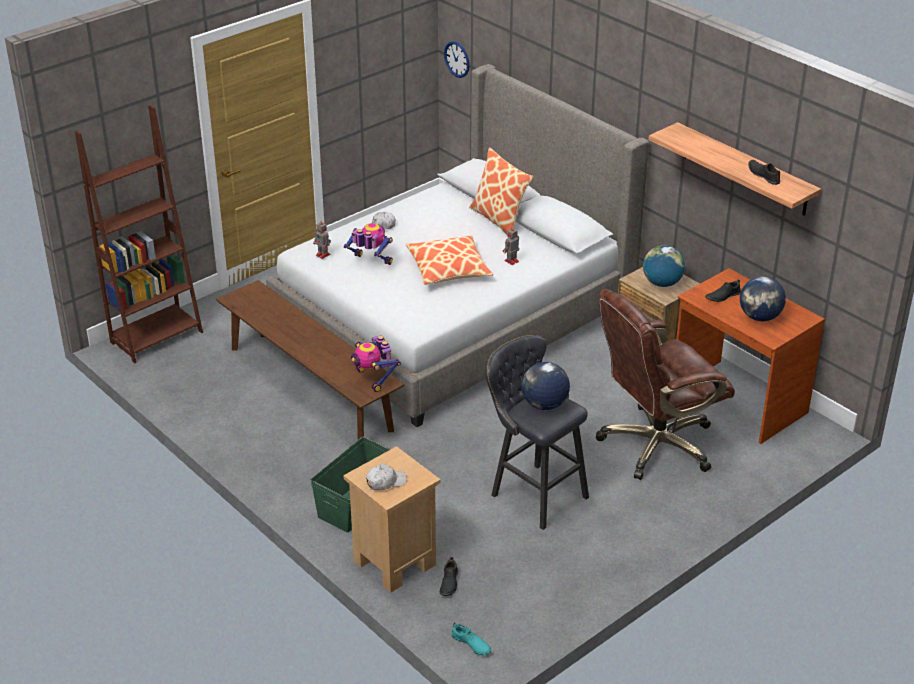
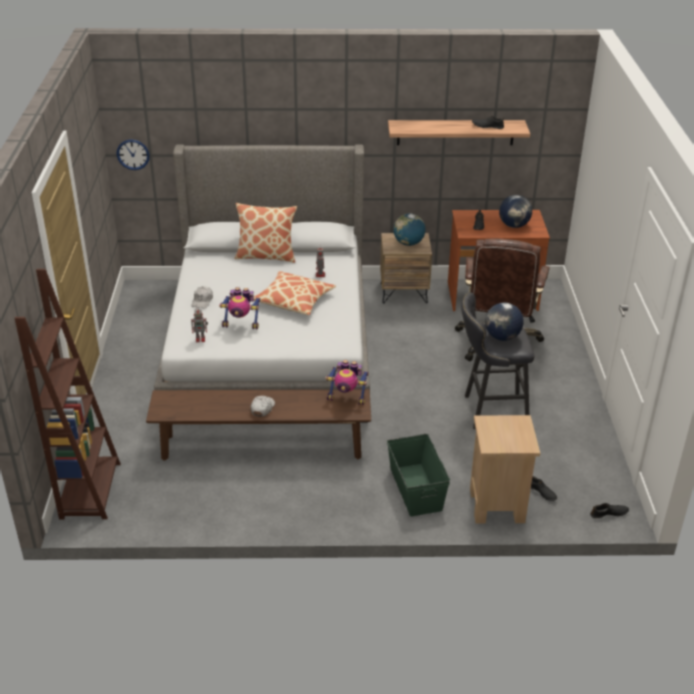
camera: 50 degrees left, 0 degrees up
toy robot [344,223,393,265] -> toy robot turned 150 degrees counterclockwise [219,287,261,329]
white cap [366,464,407,490] -> white cap moved to [251,396,275,417]
turquoise shoe [451,623,491,655] -> black shoe [590,503,629,518]

